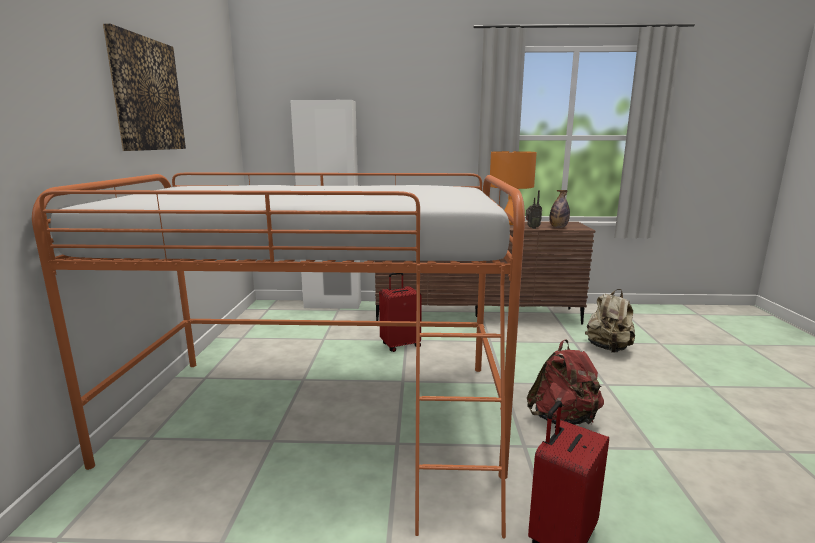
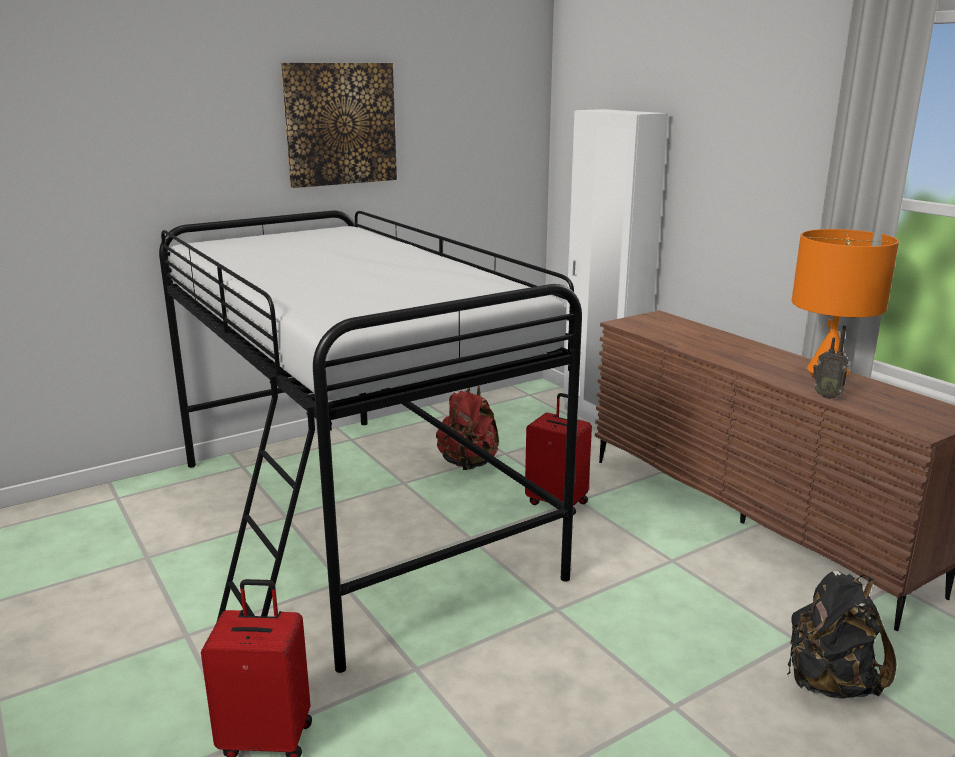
camera: 55 degrees right, 5 degrees up
orange bed [32,173,525,538] -> black bed [159,211,582,673]
red backpack [527,339,604,425] -> red backpack moved to [436,386,499,470]
bottle [550,190,570,228] -> none
beige backpack [585,289,635,352] -> black backpack [787,571,897,699]

